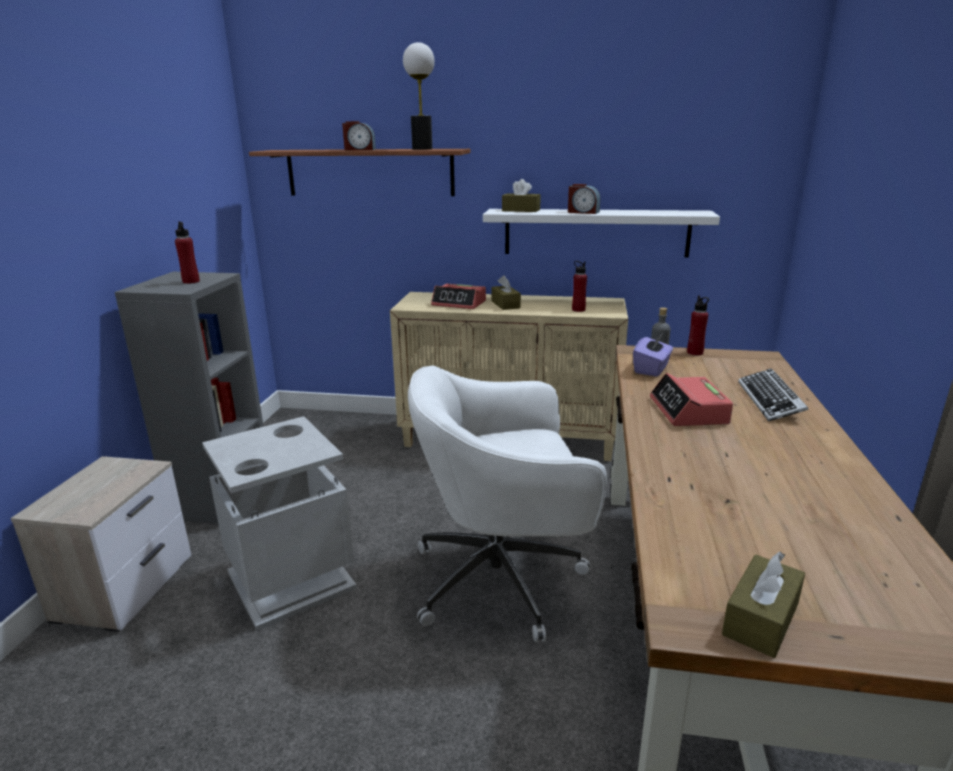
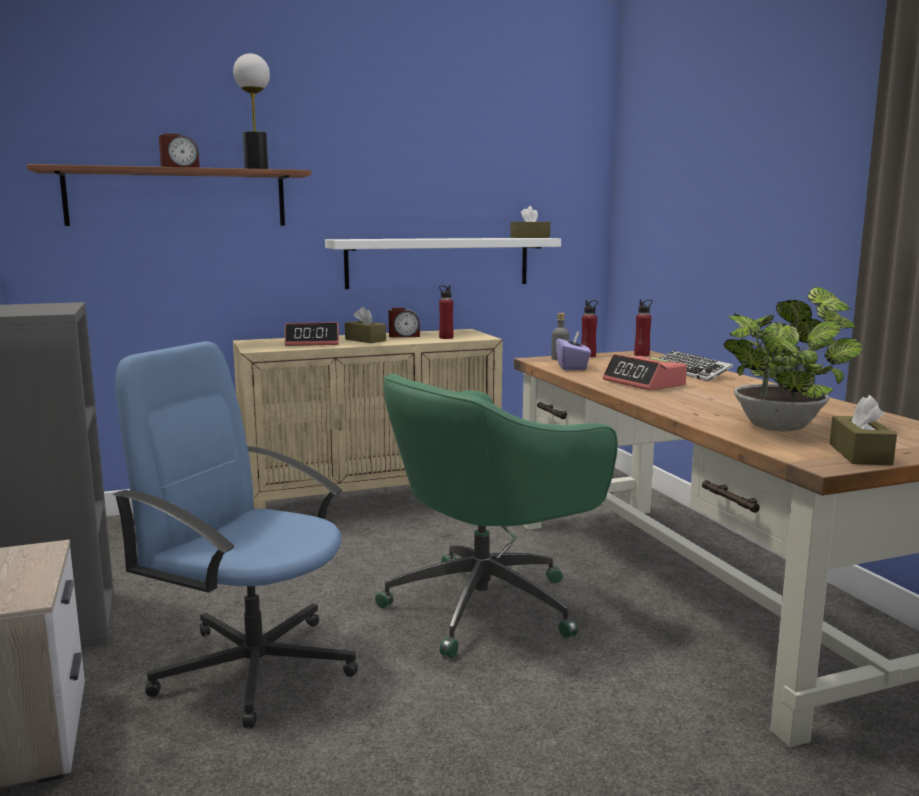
camera: 30 degrees left, 10 degrees down
red bottle [175,221,200,284] -> red bottle moved to [634,300,653,357]
grey trash can [202,416,357,631] -> blue office chair [113,341,358,728]
white office chair [408,366,607,642] -> green office chair [375,374,618,658]
brown tissue box [502,179,540,212] -> brown tissue box moved to [510,206,550,238]
alarm clock [568,184,600,214] -> alarm clock moved to [388,308,420,337]
none -> potted plant [724,287,863,432]

